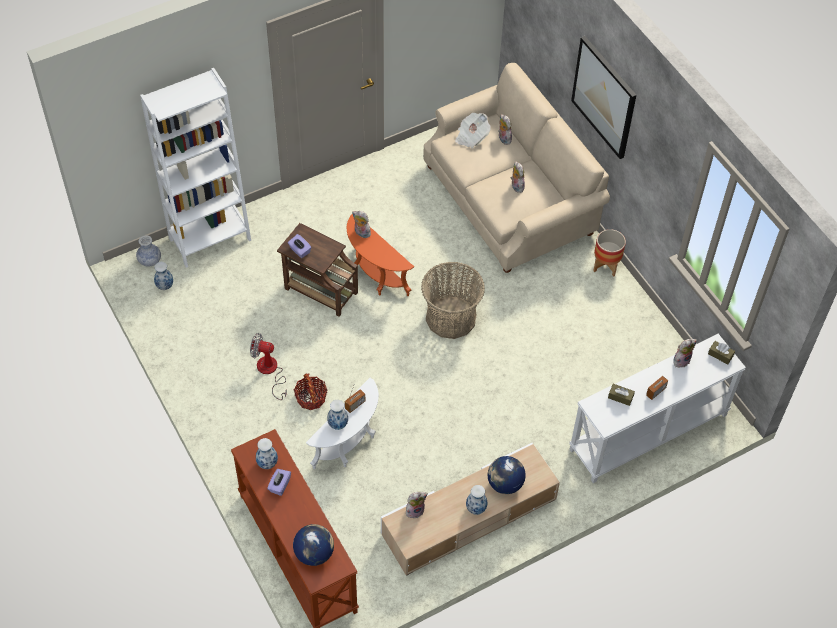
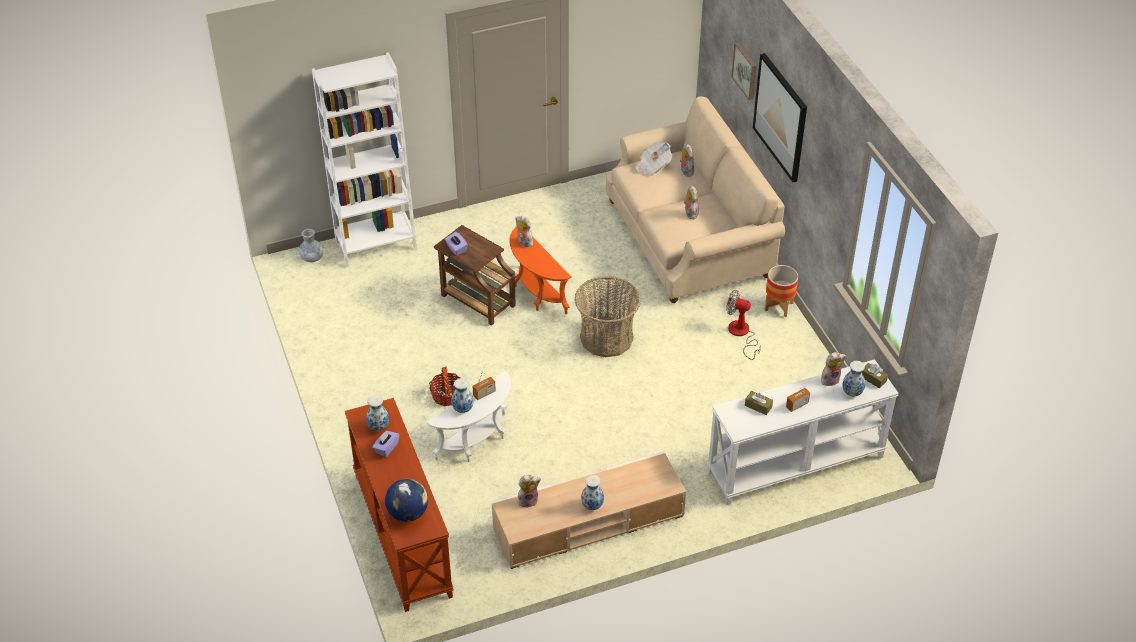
camera: 10 degrees right, 10 degrees down
vase [154,262,173,290] -> vase moved to [843,361,865,396]
fan [250,333,287,400] -> fan moved to [726,290,761,360]
globe [488,456,526,494] -> none
none -> picture [732,42,757,100]

